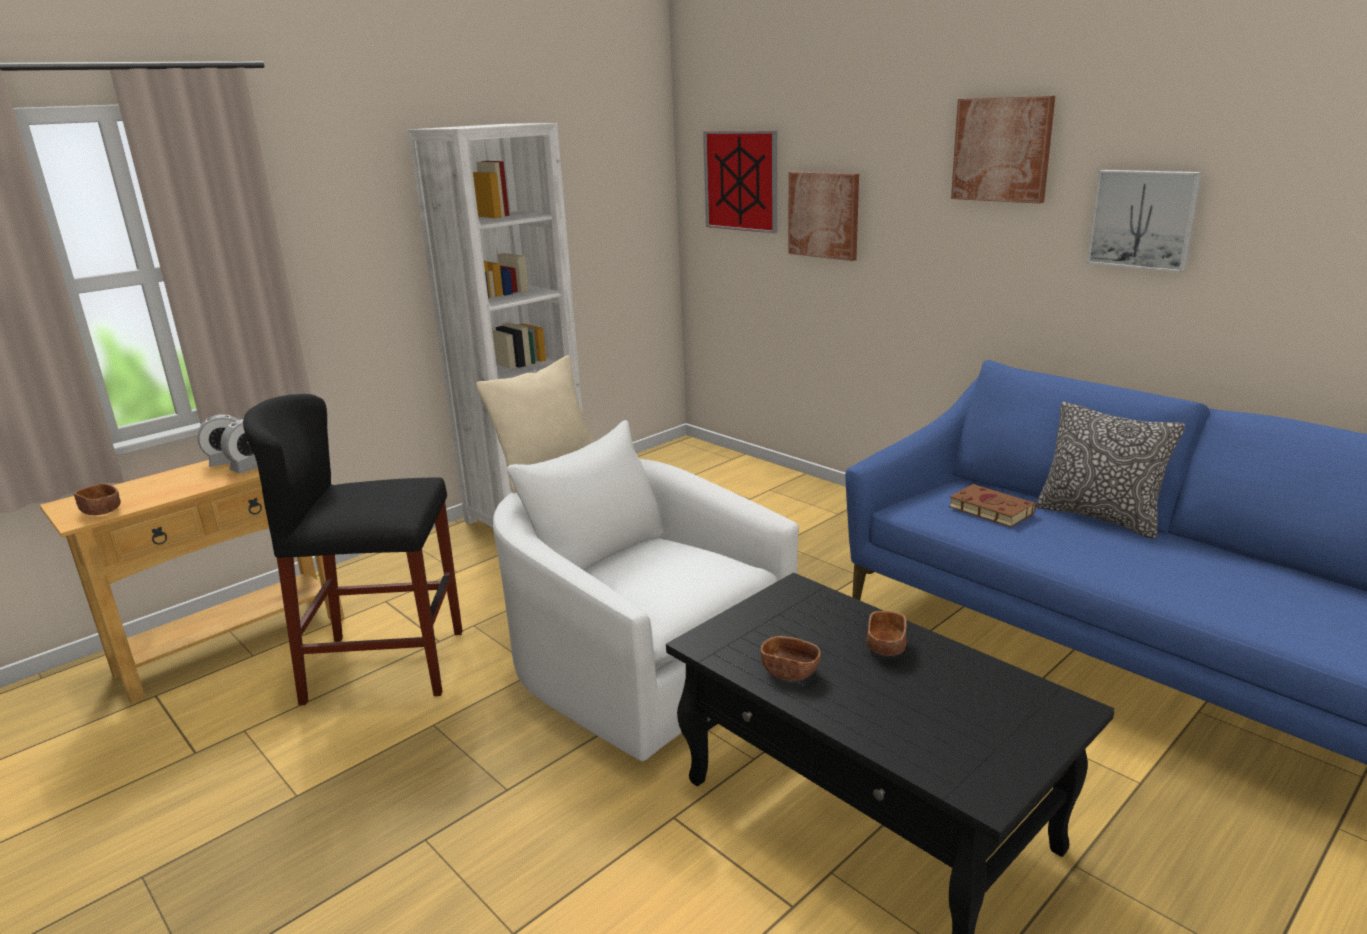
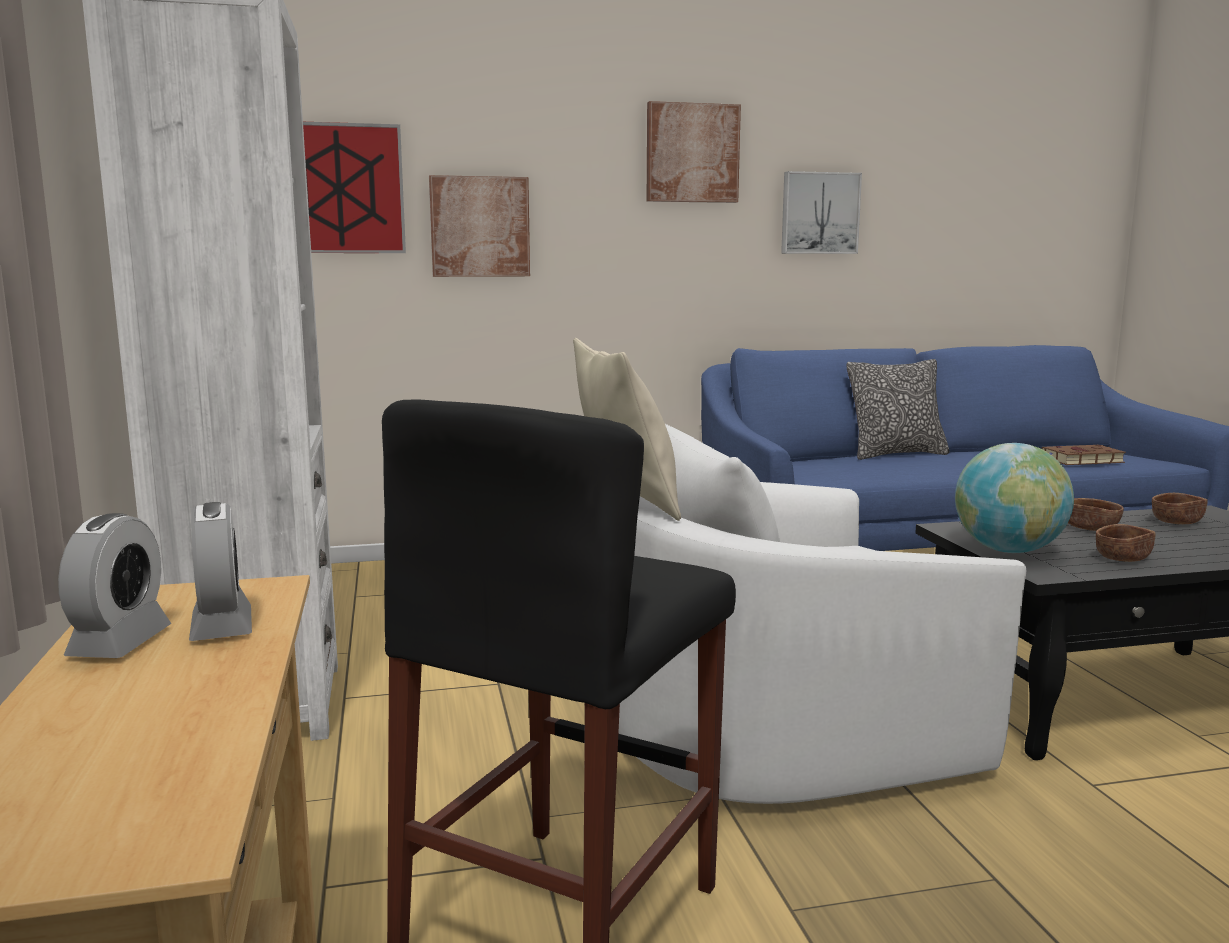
camera: 60 degrees left, 10 degrees down
brown bowl [74,483,121,515] -> brown bowl moved to [1152,493,1208,524]
brown book [949,484,1036,527] -> brown book moved to [1041,445,1126,465]
none -> globe [955,443,1074,553]

